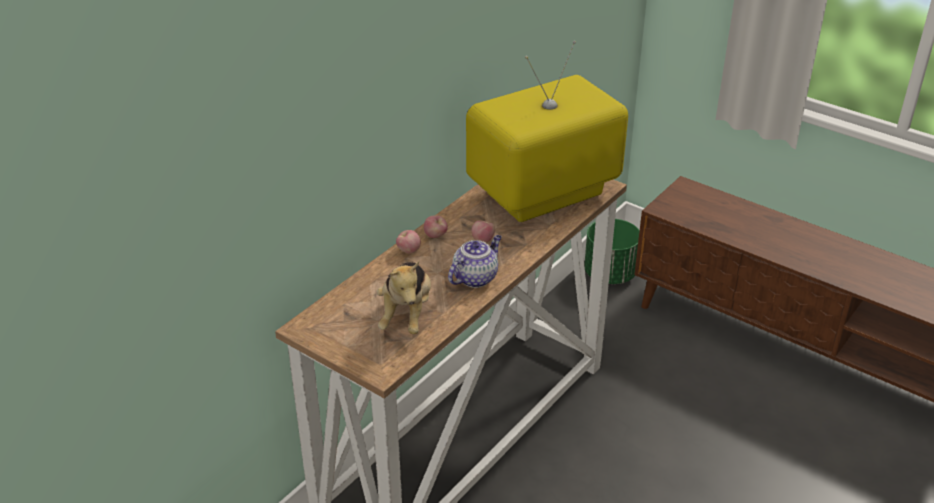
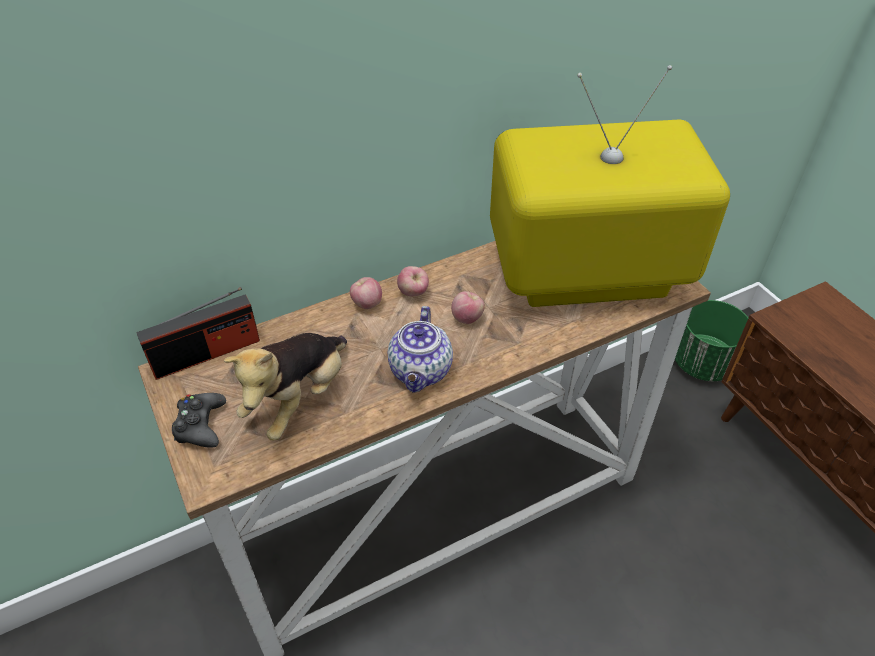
camera: 25 degrees right, 10 degrees up
teapot [448,235,502,288] -> teapot turned 120 degrees clockwise [388,306,453,392]
none -> radio [136,287,260,380]
none -> black game controller [172,393,226,448]

